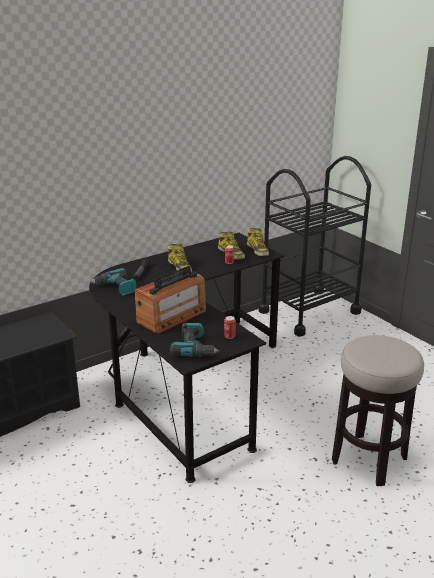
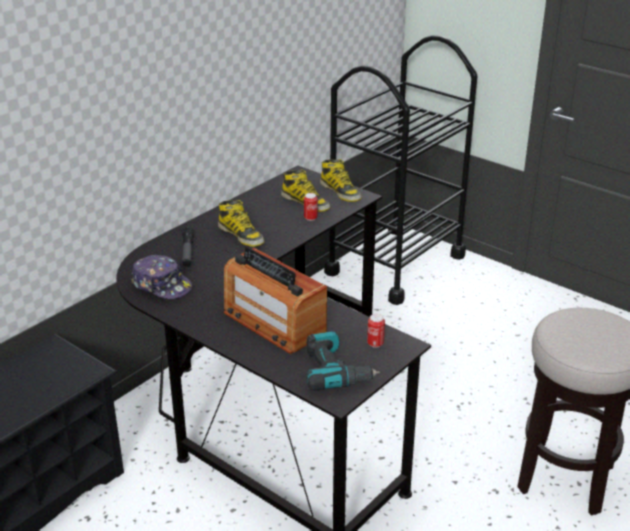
camera: 15 degrees left, 5 degrees up
power drill [90,268,137,296] -> cap [131,255,192,299]
radio [135,266,206,334] -> radio turned 105 degrees clockwise [224,247,327,354]

